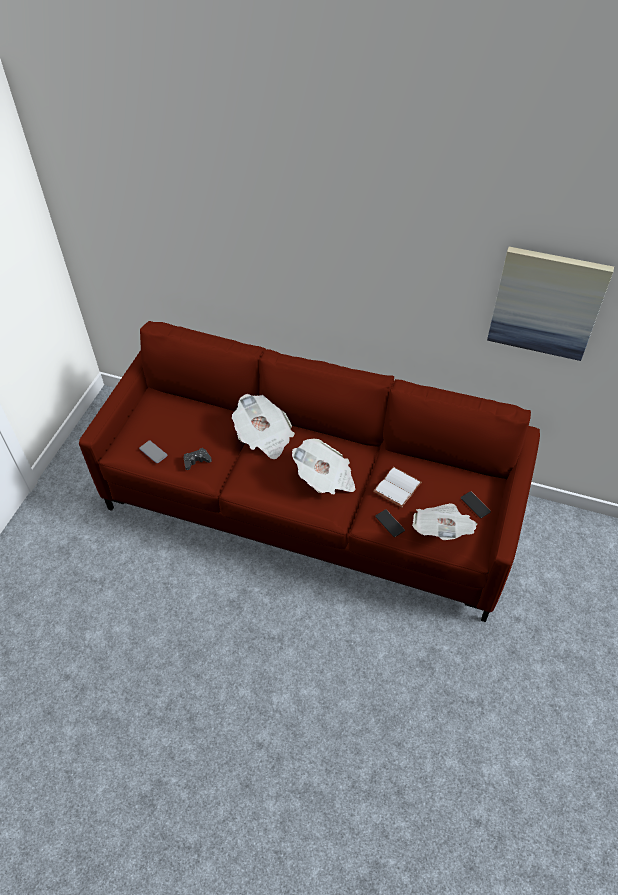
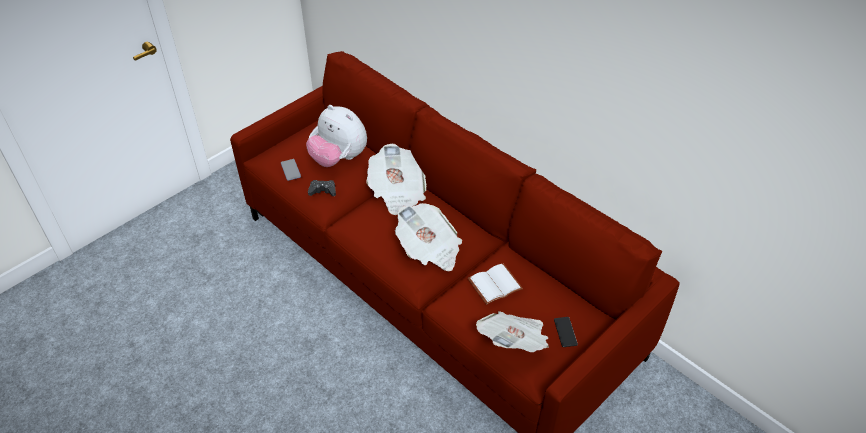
camera: 25 degrees right, 5 degrees down
phone [375,510,405,537] -> none
picture [487,247,614,361] -> none
none -> plush toy [306,105,367,167]

